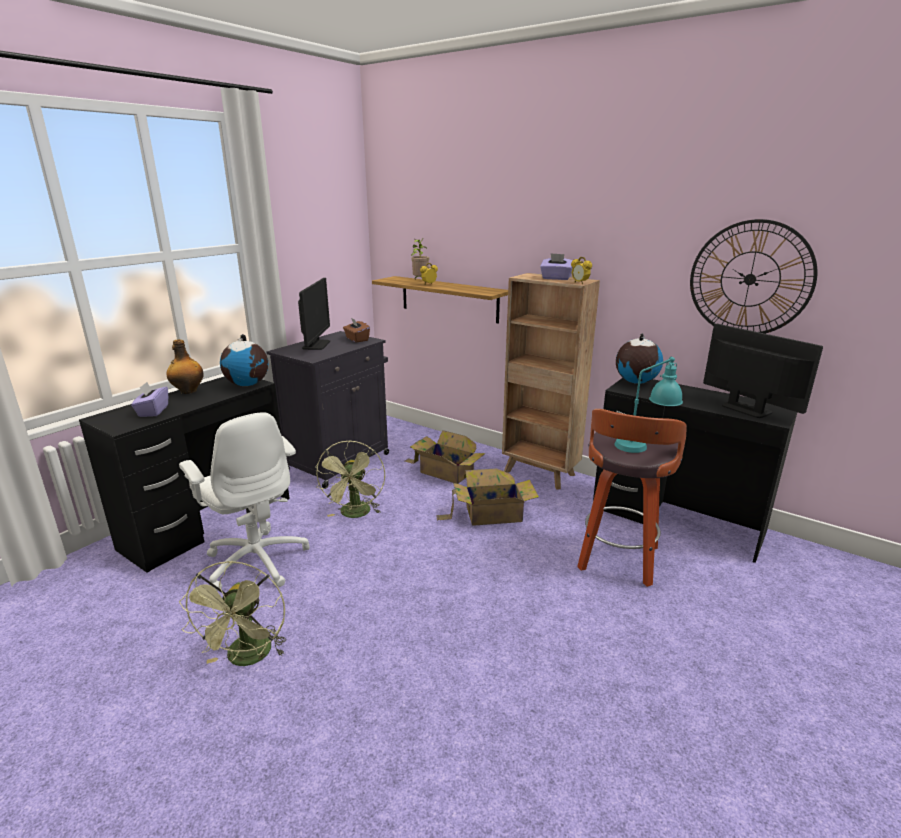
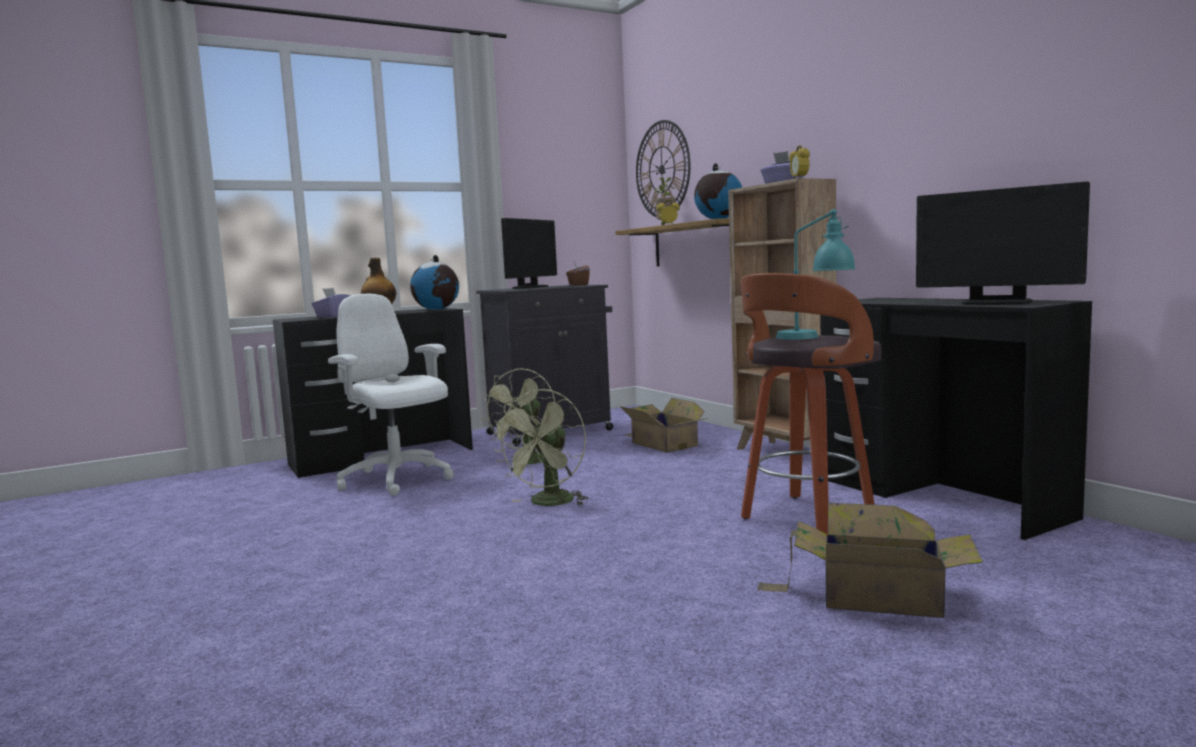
camera: 25 degrees right, 15 degrees down
white office chair [179,413,309,591] -> white office chair turned 150 degrees clockwise [328,294,454,496]
green fan [179,561,286,666] -> green fan moved to [494,389,588,506]
cardboard box [436,468,539,526] -> cardboard box moved to [757,503,983,618]
globe [616,333,663,384] -> globe moved to [694,163,742,219]
wall clock [690,219,818,334] -> wall clock moved to [636,120,690,217]
monitor [703,324,823,418] -> monitor turned 135 degrees clockwise [916,181,1090,305]

